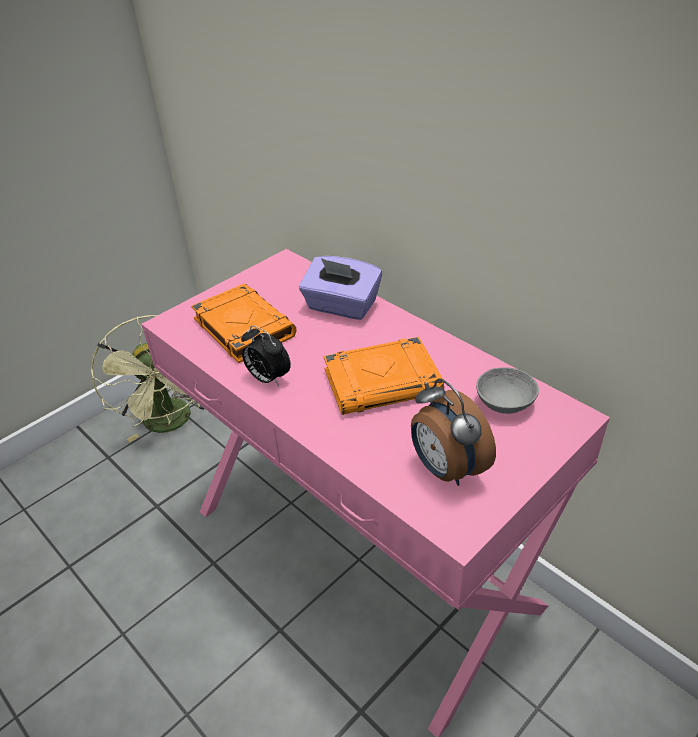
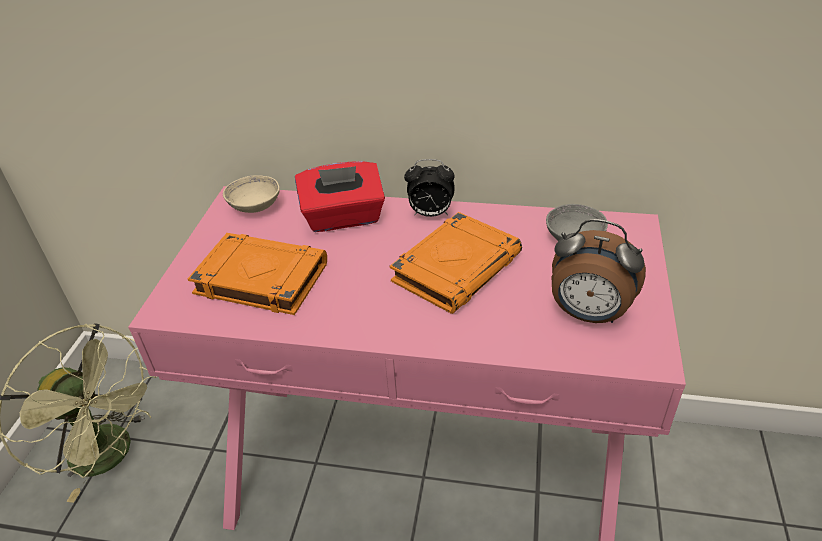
camera: 35 degrees left, 0 degrees up
alarm clock [241,325,291,386] -> alarm clock moved to [404,159,455,217]
purple tissue box [299,256,382,320] -> red tissue box [295,161,385,232]
none -> beige bowl [223,175,280,213]

